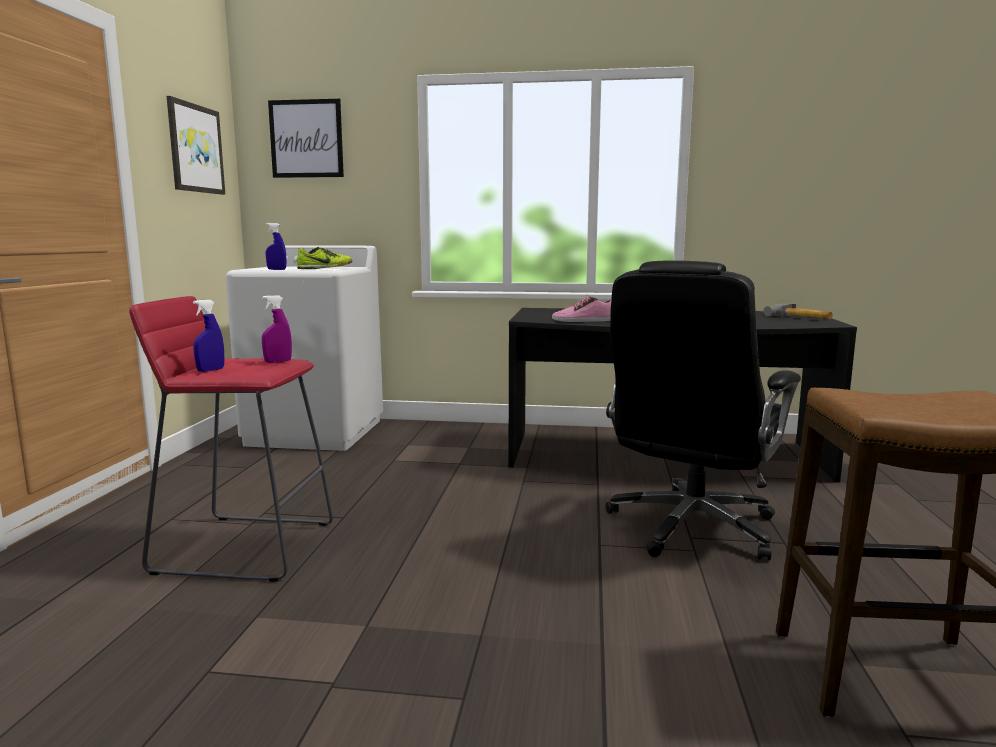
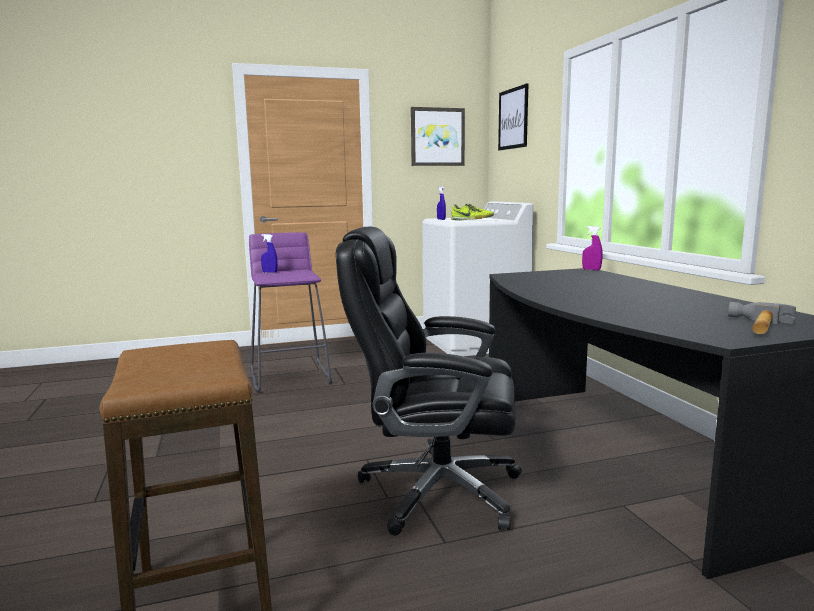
camera: 65 degrees right, 0 degrees up
red stool [129,296,333,582] -> purple stool [249,232,332,392]
purple spray bottle [262,295,292,363] -> purple spray bottle moved to [582,226,603,270]
shoe [552,296,611,322] -> none

